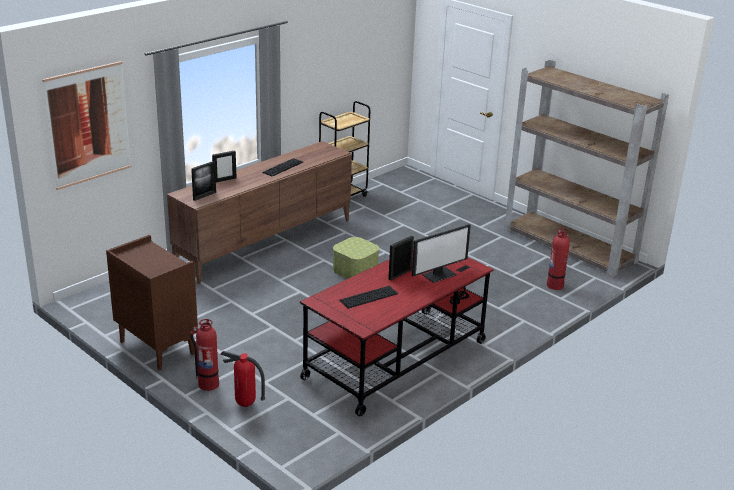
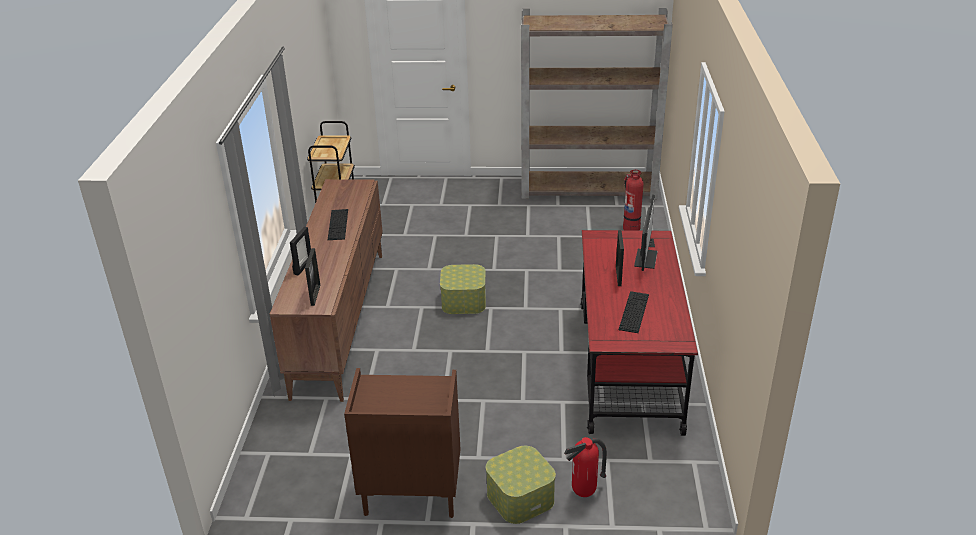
camera: 40 degrees left, 5 degrees up
picture [42,61,131,190] -> none
fire extinguisher [190,319,219,391] -> storage box [486,446,556,524]

